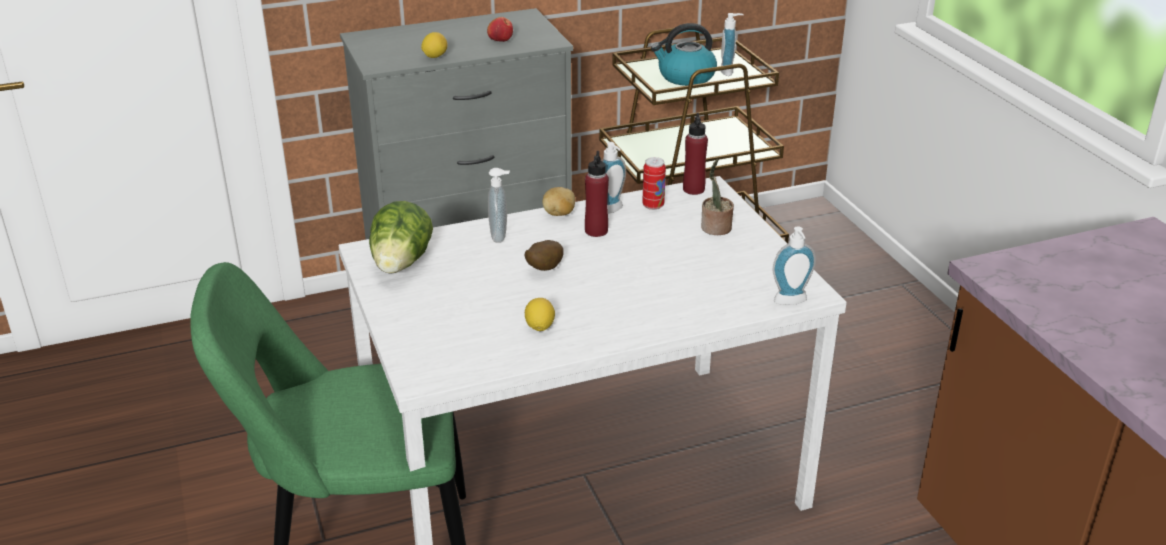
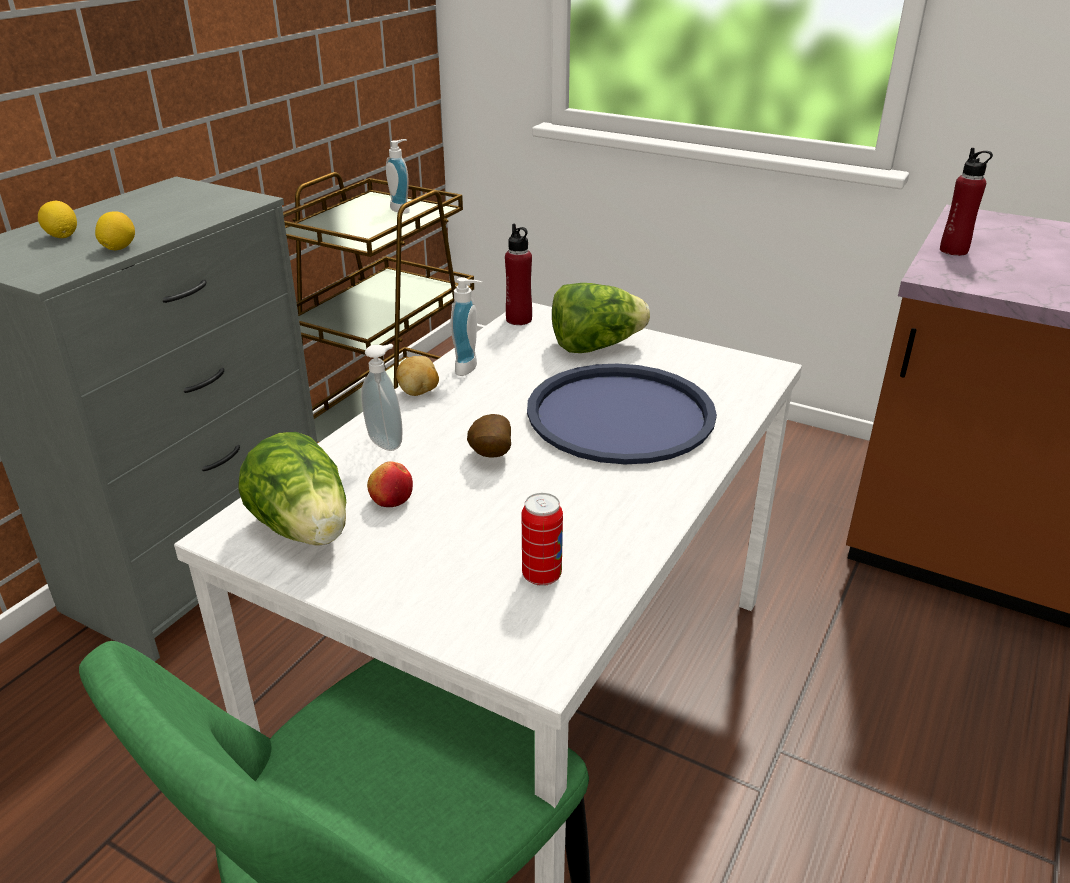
camera: 40 degrees left, 0 degrees up
apple [487,17,513,42] -> apple moved to [367,461,413,507]
lemon [525,298,555,331] -> lemon moved to [38,201,77,238]
red bottle [585,151,609,237] -> red bottle moved to [940,148,993,256]
can [642,157,666,210] -> can moved to [522,493,563,586]
kettle [651,23,717,86] -> none
potted plant [701,159,734,235] -> lettuce [552,283,650,353]
soap dispenser [772,227,816,305] -> none
none -> blue tray [527,364,717,464]

